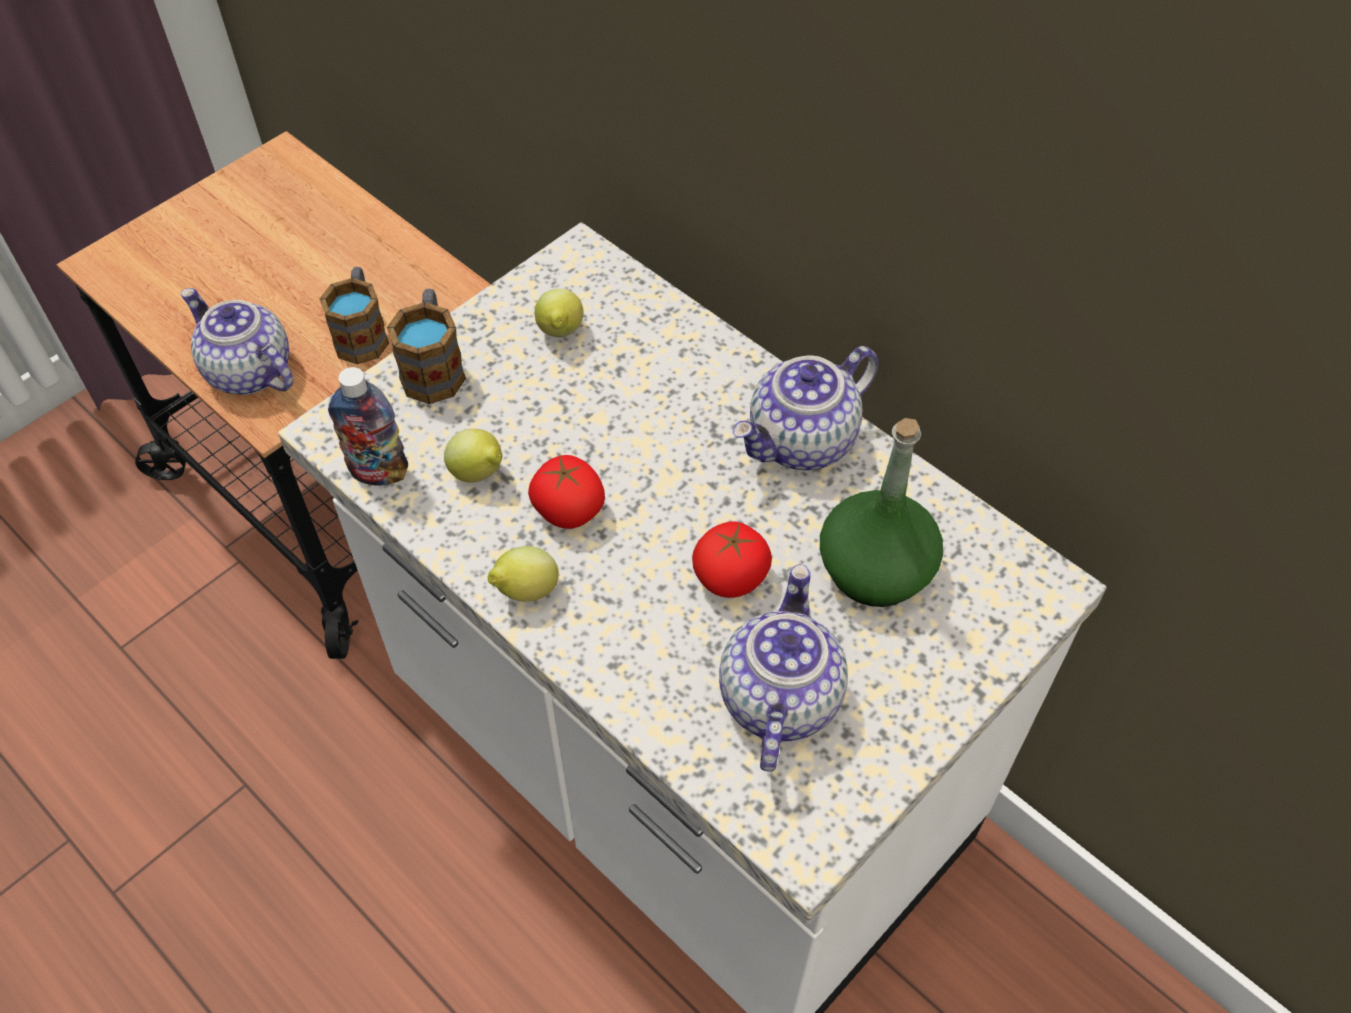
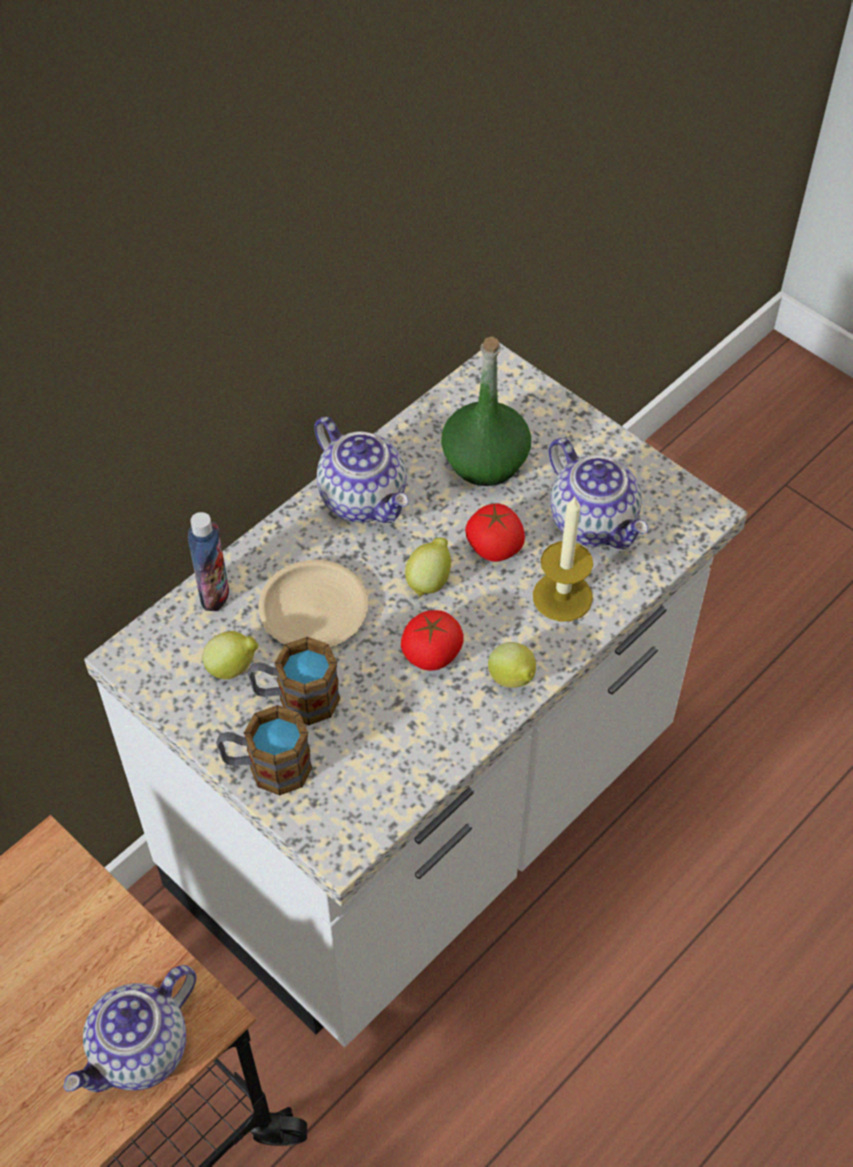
camera: 90 degrees left, 0 degrees up
mug [320,267,389,364] -> mug moved to [248,637,340,725]
bottle [328,367,408,486] -> bottle moved to [188,512,229,611]
lemon [444,429,502,483] -> lemon moved to [405,538,451,597]
teapot [719,564,848,772] -> teapot turned 135 degrees counterclockwise [549,438,648,549]
none -> beige plate [258,560,368,647]
none -> candle [533,496,593,622]

